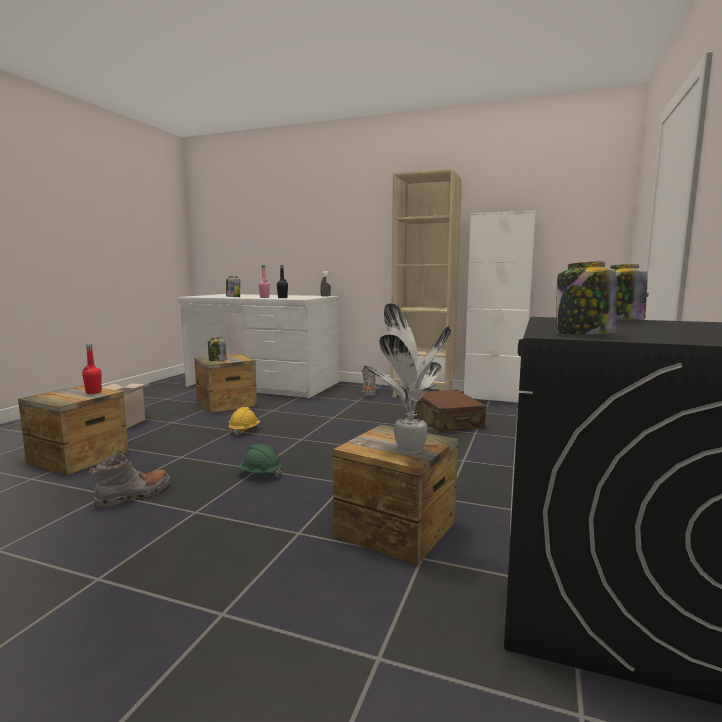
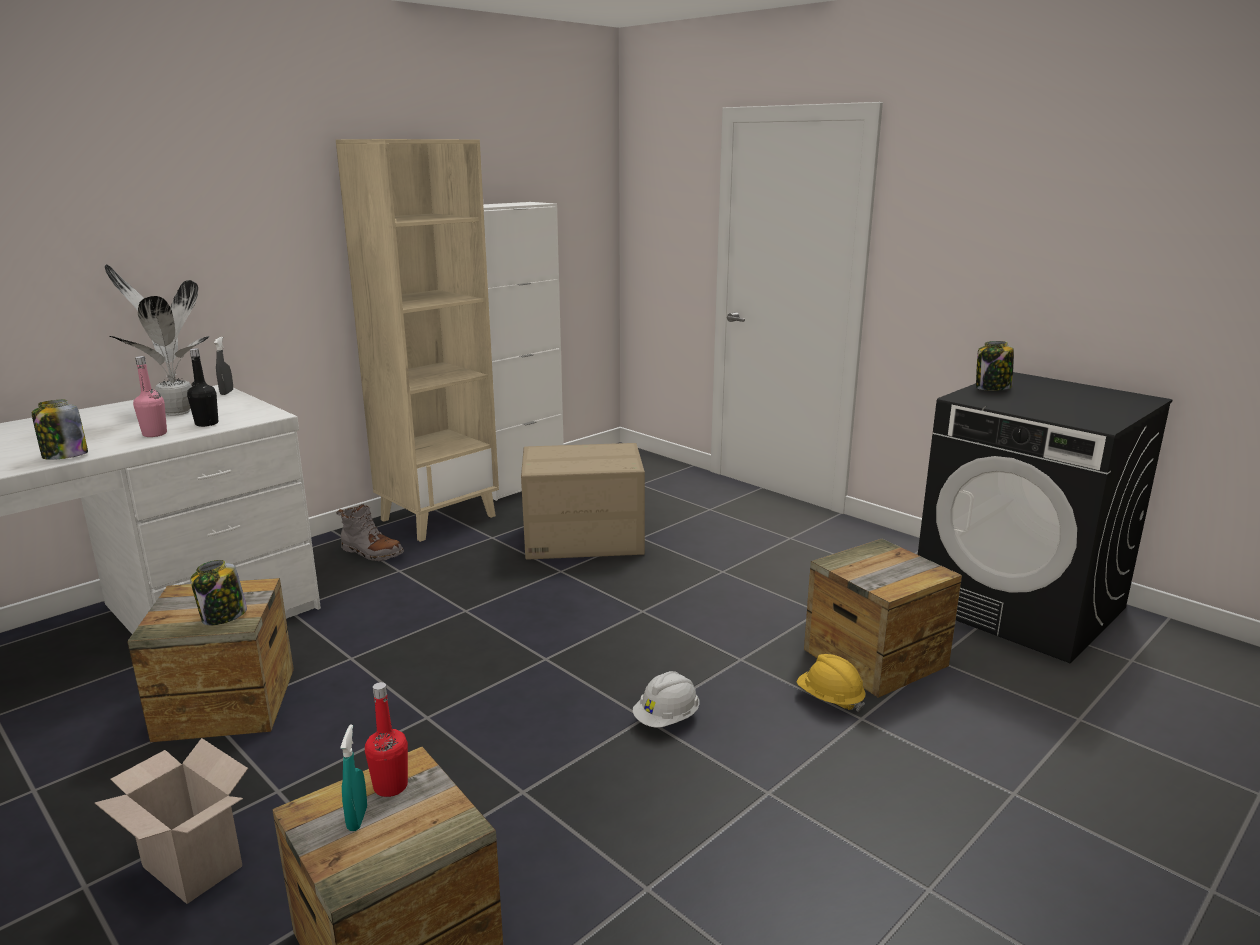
camera: 65 degrees left, 10 degrees up
grey boot [89,451,171,507] -> none
yellow hard hat [228,407,260,436] -> yellow hard hat moved to [797,654,865,711]
green hard hat [237,444,282,477] -> white hard hat [633,671,700,728]
potted plant [364,303,451,454] -> potted plant moved to [105,265,210,416]
brown suitcase [414,389,486,432] -> cardboard box [521,443,645,560]
jar [556,261,617,335] -> none
none -> turquoise spray bottle [340,725,367,831]

